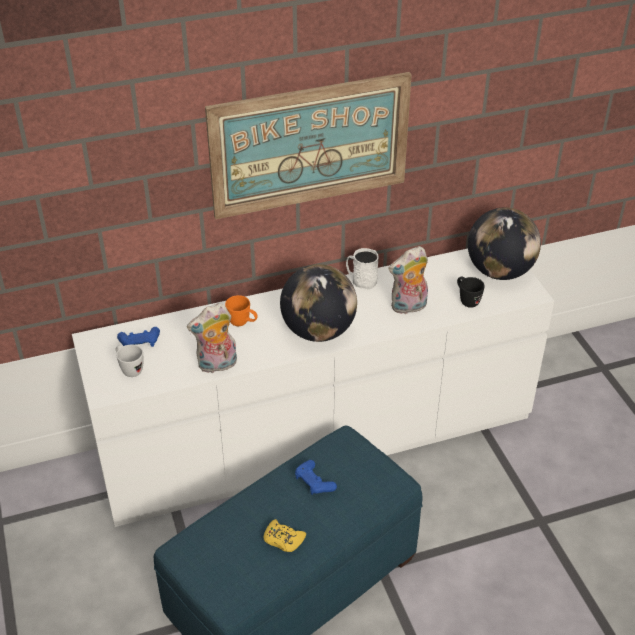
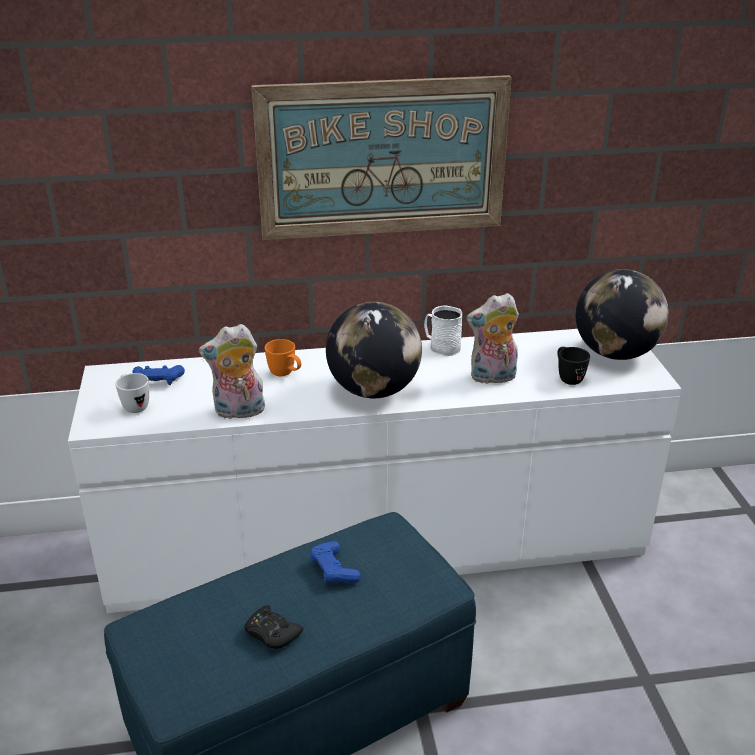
camera: 10 degrees right, 10 degrees down
yellow game controller [263,519,306,552] -> black game controller [245,605,303,649]

